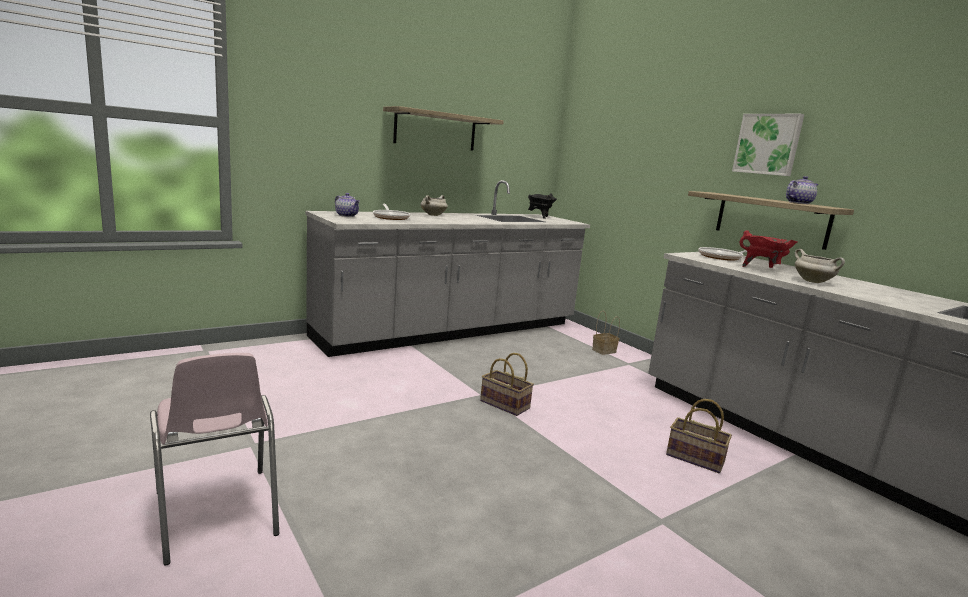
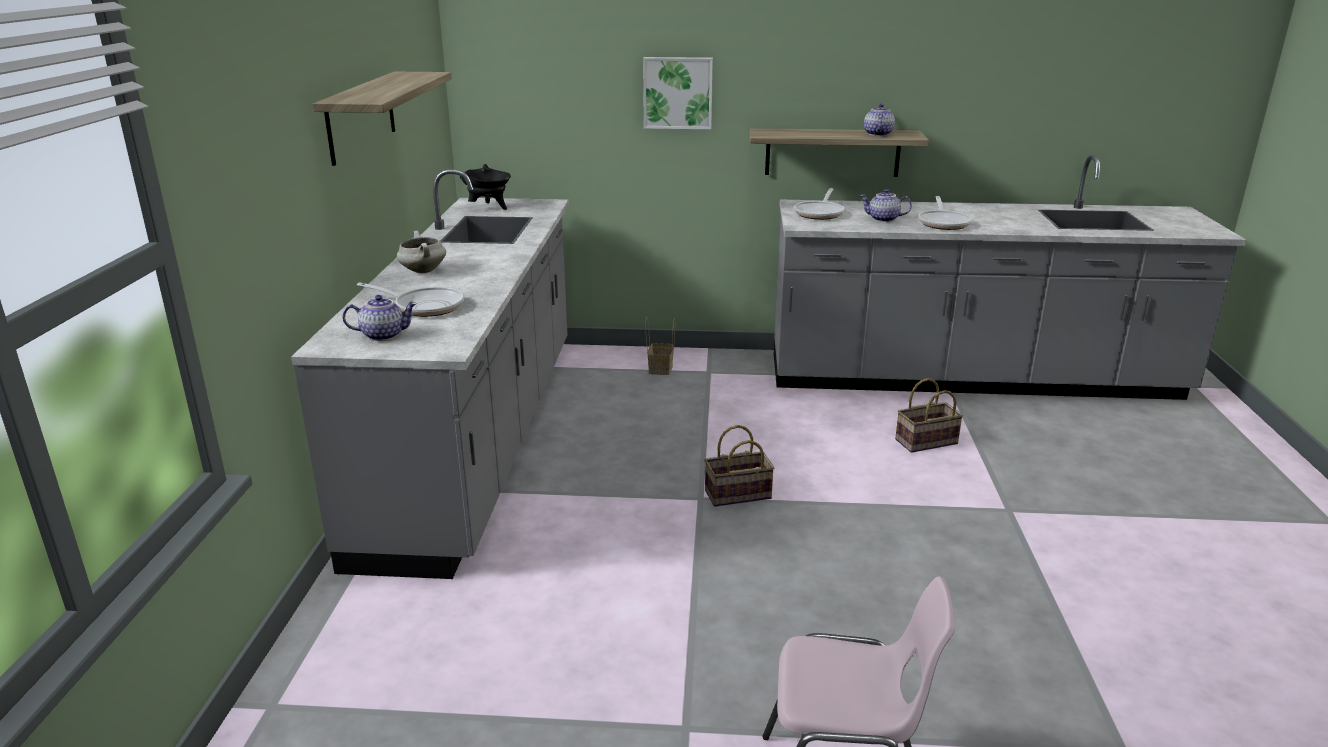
camera: 50 degrees left, 10 degrees up
picture [732,114,804,176] -> picture moved to [643,57,713,129]
red cooking pot [740,230,797,268] -> teapot [860,189,912,222]
white cooking pot [795,249,845,283] -> frying pan [918,196,972,230]

